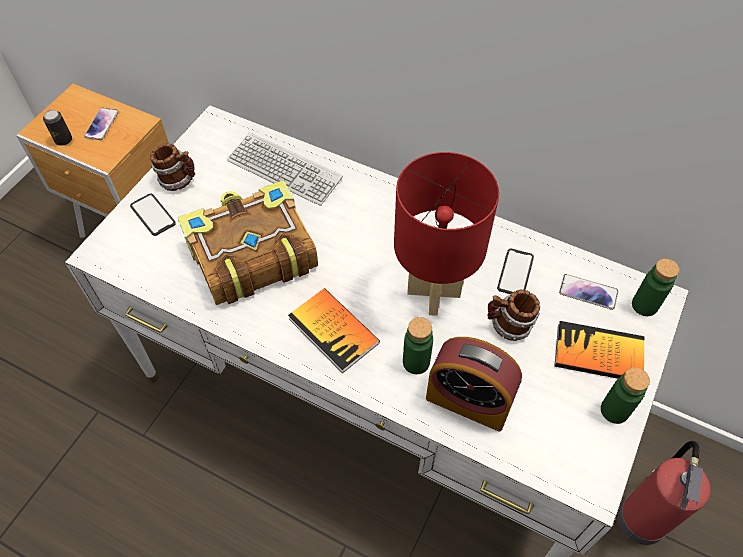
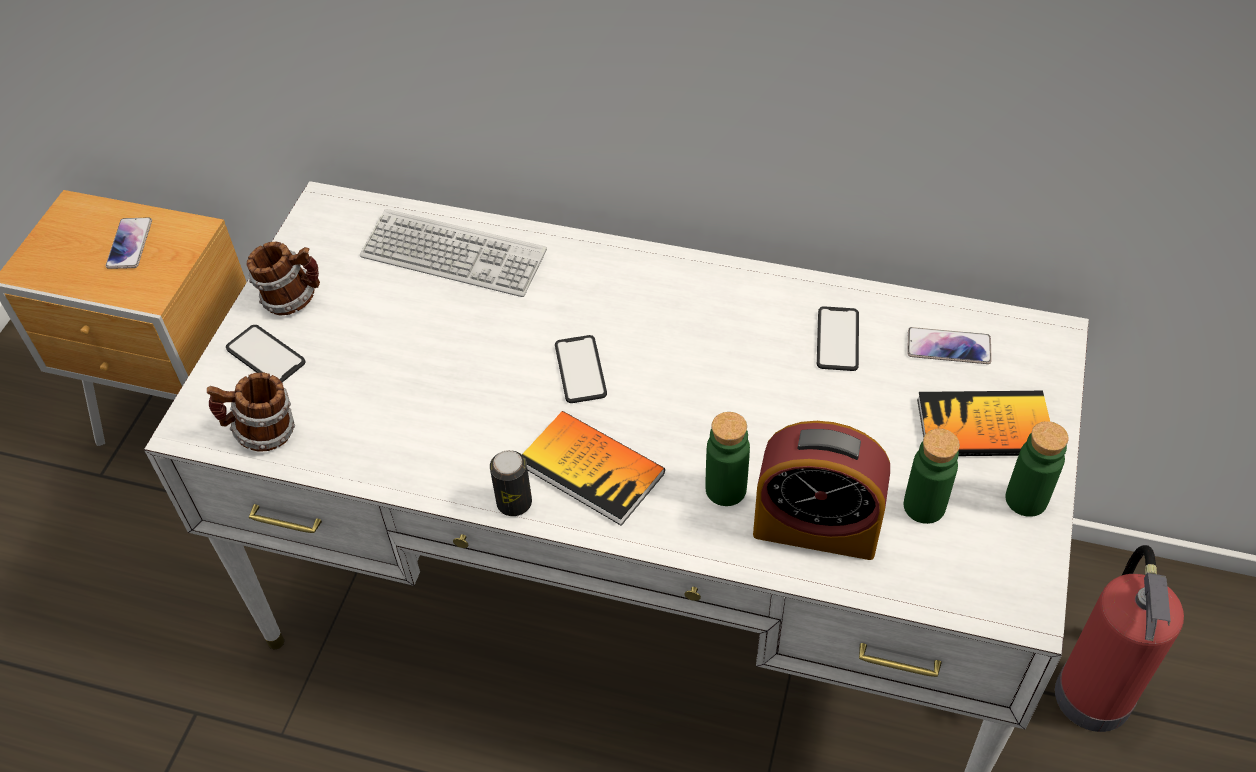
camera: 10 degrees left, 5 degrees down
can [43,110,72,146] -> can moved to [490,450,532,516]
book [177,180,318,305] -> none
red table lamp [394,152,499,316] -> none
mug [488,289,540,341] -> mug moved to [207,372,295,452]
green bottle [632,259,679,316] -> green bottle moved to [904,429,960,524]
none -> phone [555,335,607,403]

